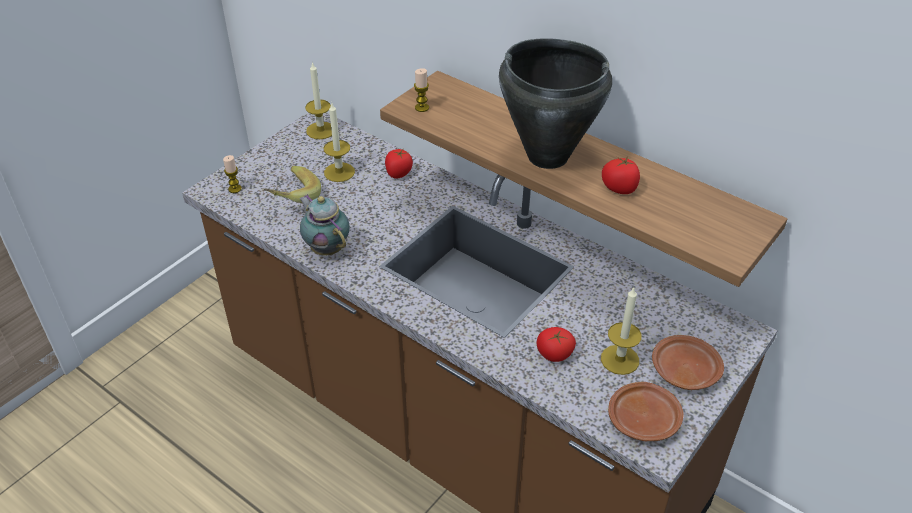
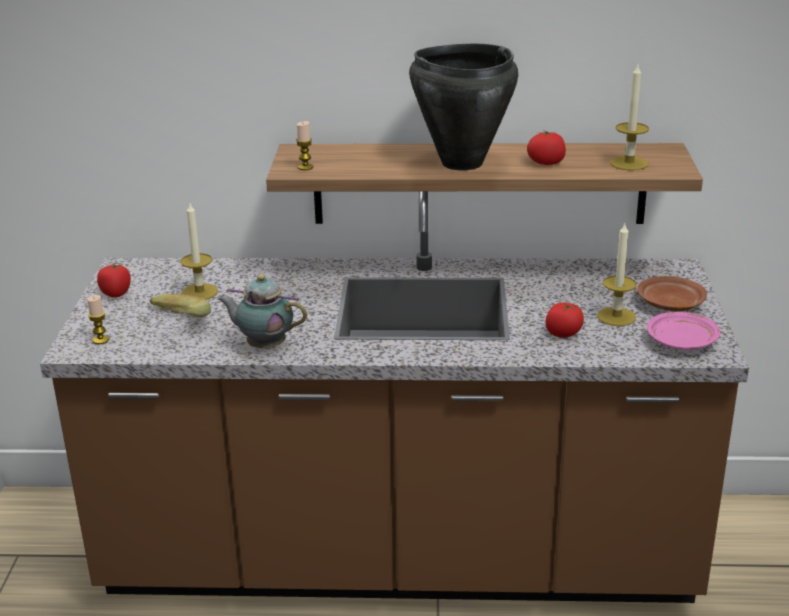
camera: 35 degrees left, 15 degrees down
candle [305,62,332,139] -> candle moved to [610,65,649,171]
tomato [385,149,413,178] -> tomato moved to [97,263,131,298]
brown plate [608,382,684,441] -> pink plate [647,312,720,350]

